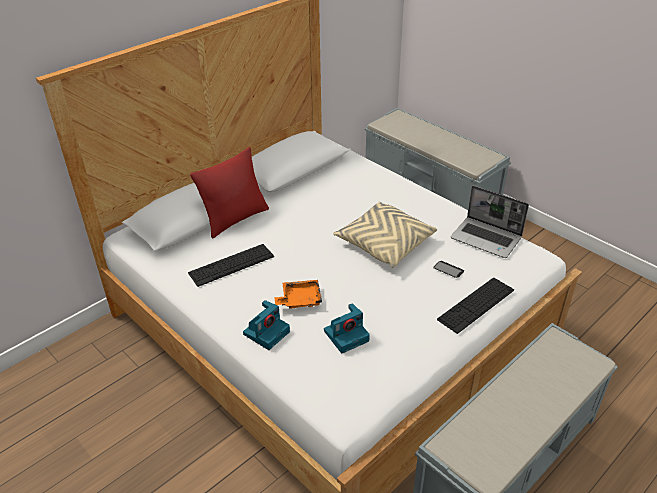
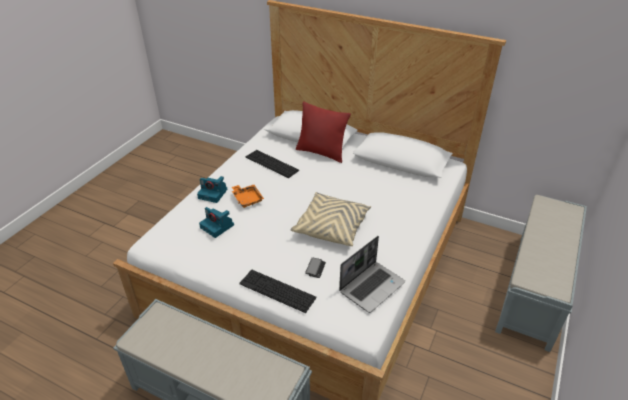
camera: 70 degrees right, 0 degrees up
laptop [450,186,529,258] -> laptop turned 150 degrees counterclockwise [339,236,405,313]

